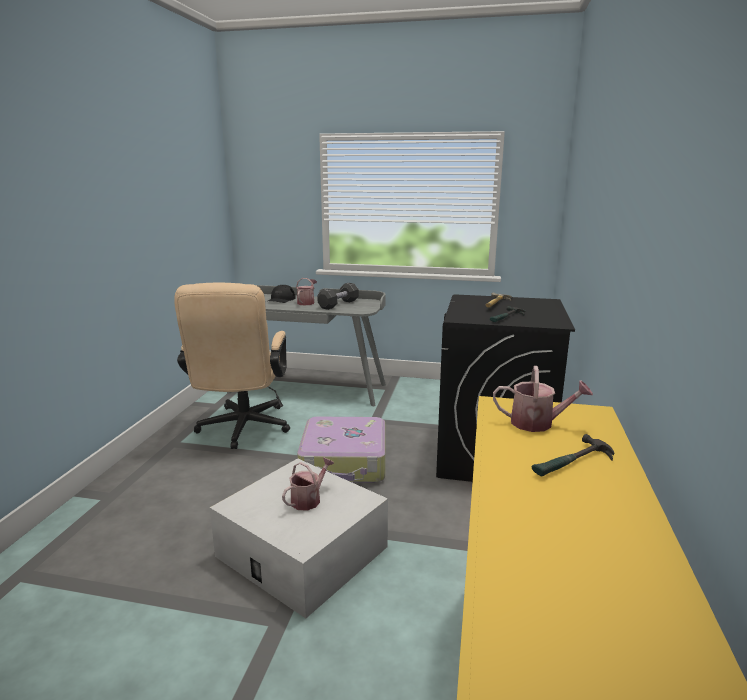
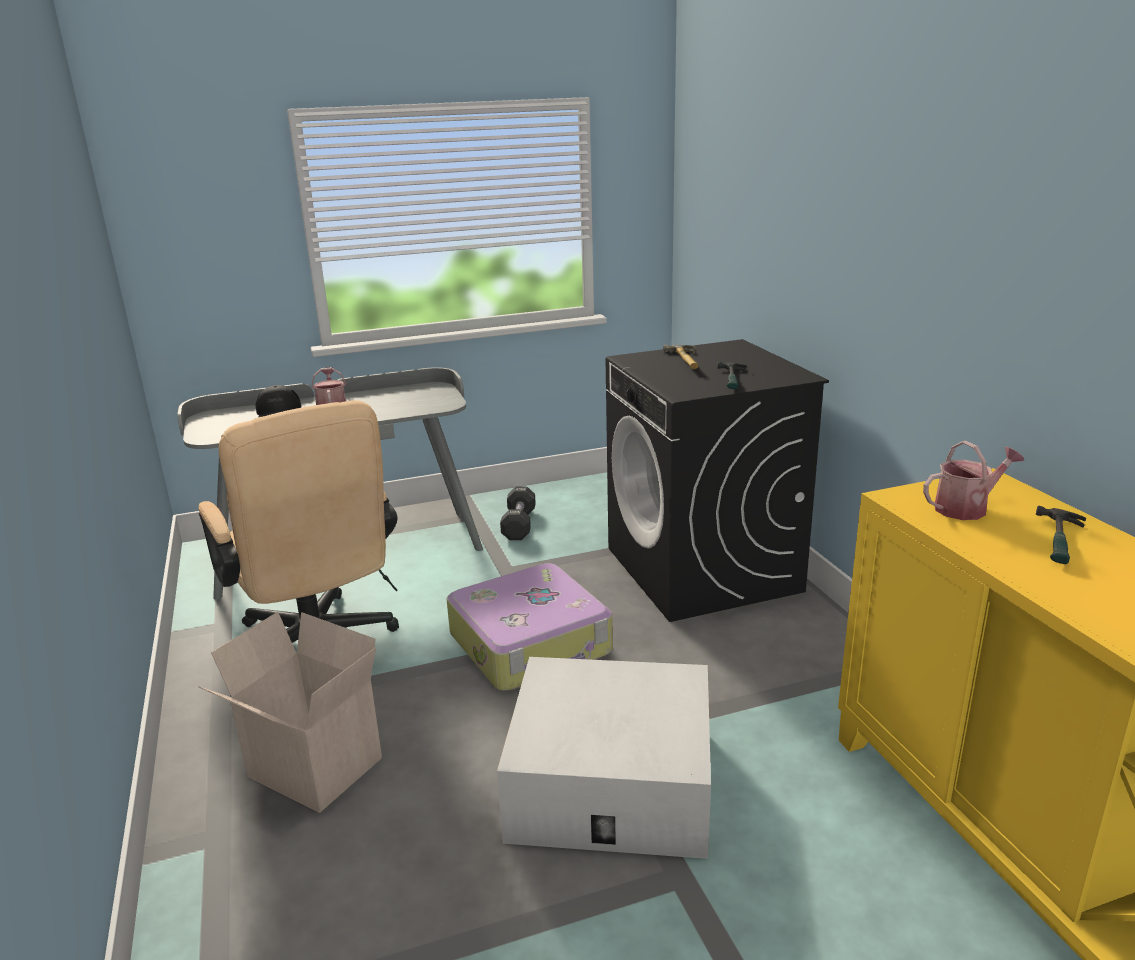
camera: 30 degrees left, 5 degrees up
watering can [282,457,334,511] -> none
black dumbbell [317,283,359,310] -> black dumbbell moved to [500,486,536,540]
none -> cardboard box [199,612,382,813]

